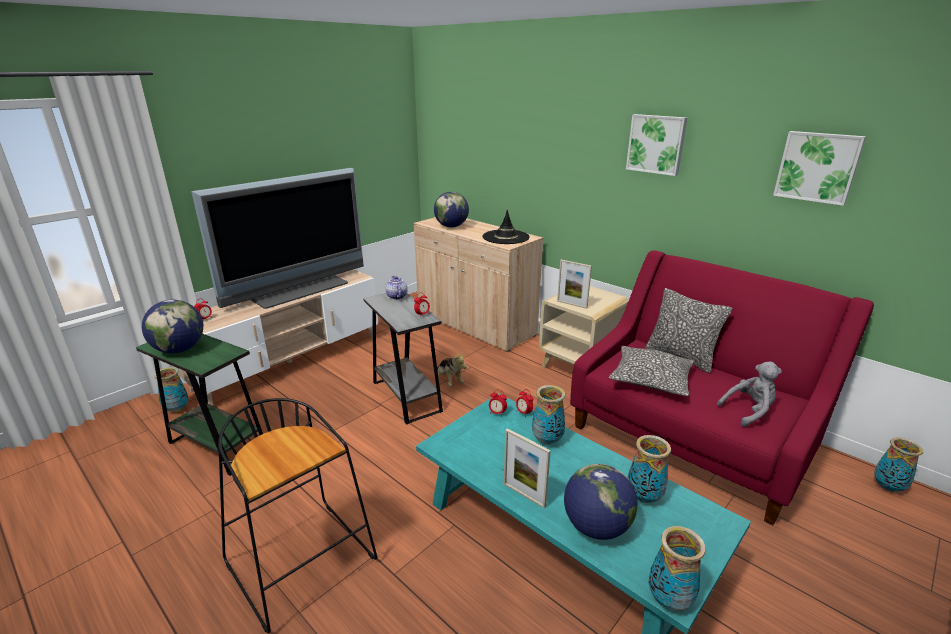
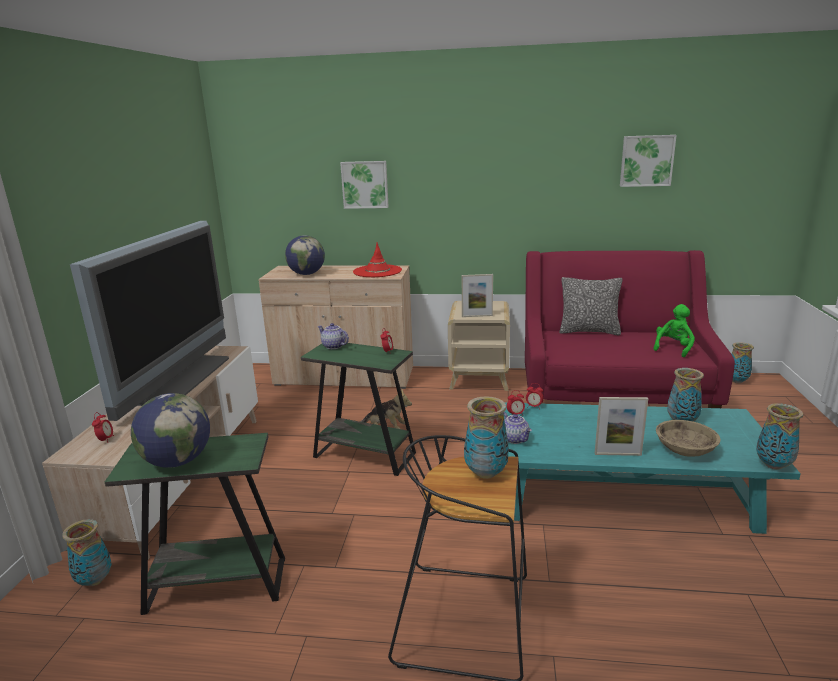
camera: 35 degrees left, 5 degrees down
grey side table [363,293,443,425] -> green side table [301,343,416,476]
black hat [483,210,530,244] -> red hat [353,243,402,277]
vase [532,385,565,445] -> vase moved to [464,396,509,479]
globe [564,464,638,540] -> beige bowl [656,420,720,457]
pillow [609,346,695,396] -> none
picture [626,114,687,176] -> picture moved to [340,161,389,209]
grey plush toy [717,362,782,427] -> green plush toy [654,304,695,357]
none -> teapot [503,412,532,444]

